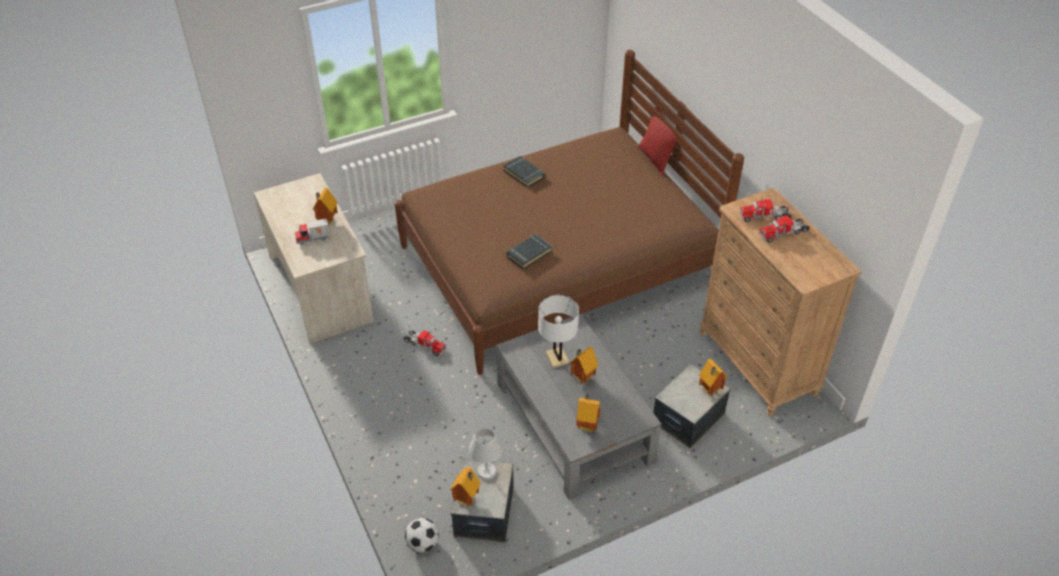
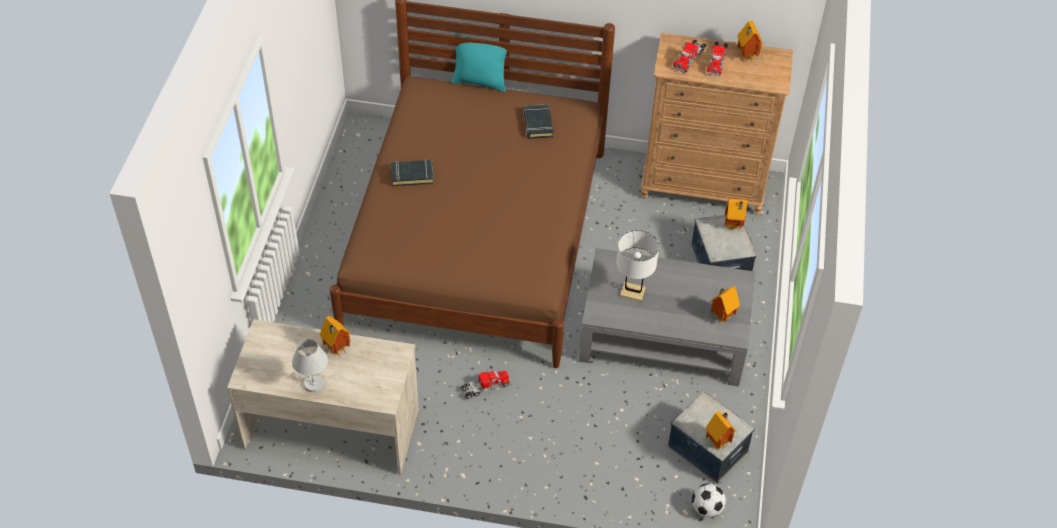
camera: 55 degrees left, 5 degrees up
toy truck [295,218,329,245] -> none
white table lamp [468,428,503,480] -> white table lamp moved to [292,339,328,392]
black book [506,234,552,270] -> black book moved to [523,104,553,139]
toy house [570,347,598,385] -> toy house moved to [737,21,763,62]
red pillow [638,107,682,176] -> turquoise pillow [451,33,507,92]

